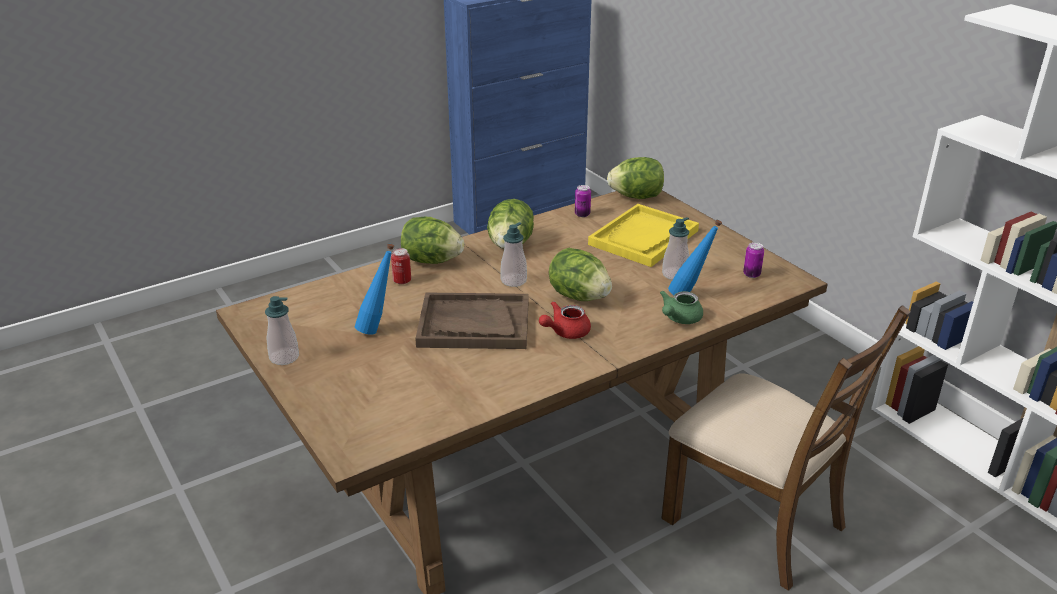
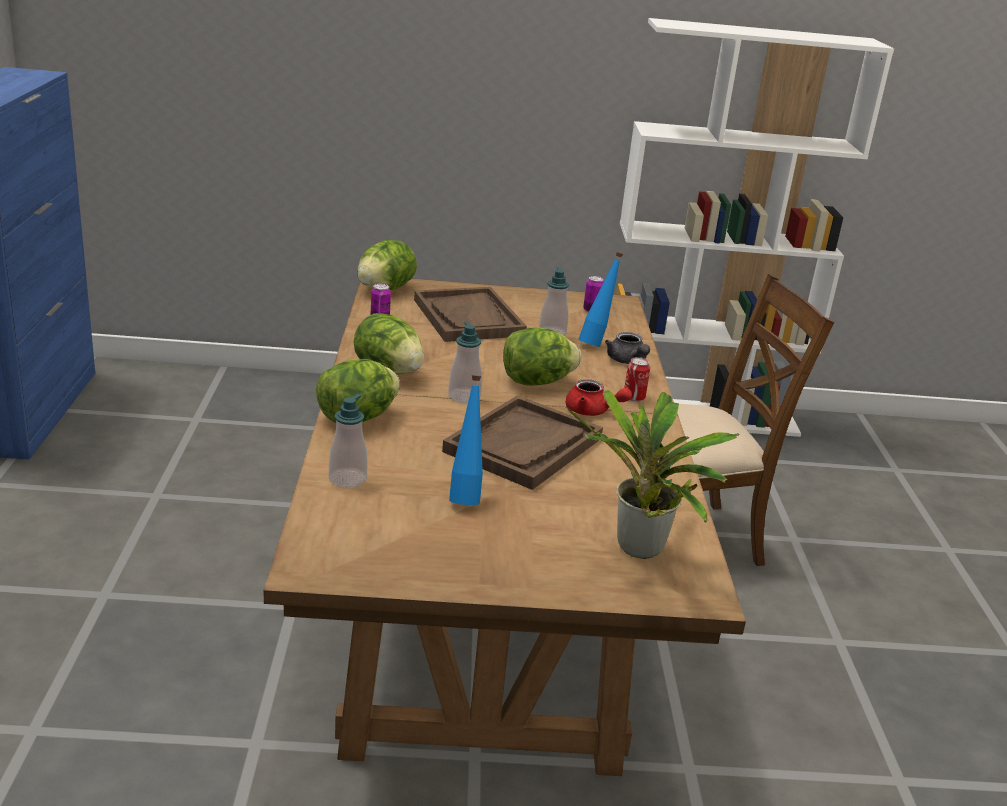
camera: 60 degrees left, 5 degrees down
soap dispenser [265,296,299,365] -> soap dispenser moved to [329,394,368,488]
can [391,248,411,284] -> can moved to [624,357,650,402]
red teapot [539,301,591,339] -> red teapot turned 60 degrees counterclockwise [566,379,632,416]
yellow tray [588,204,699,267] -> brown tray [414,287,527,342]
green teapot [660,291,703,324] -> grey teapot [605,332,650,364]
none -> potted plant [566,390,739,559]

